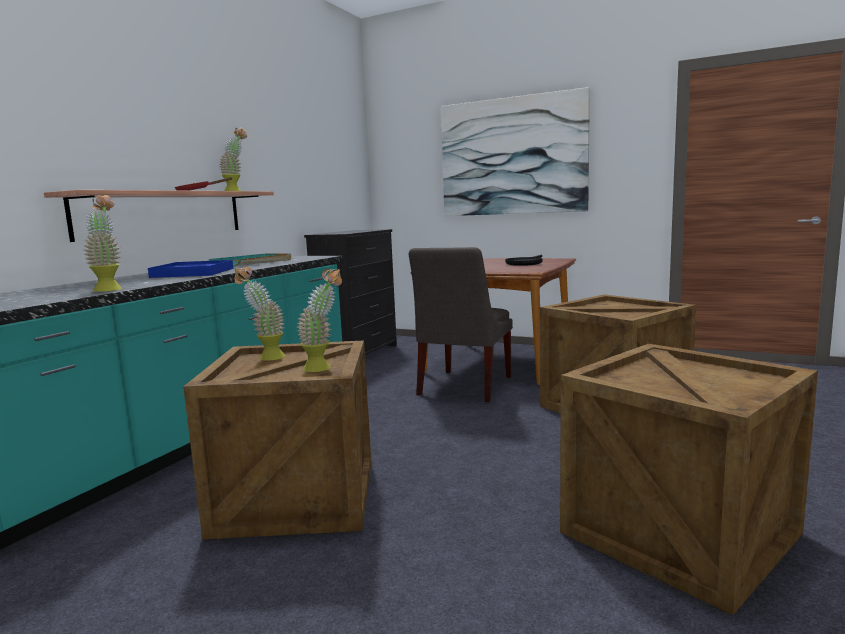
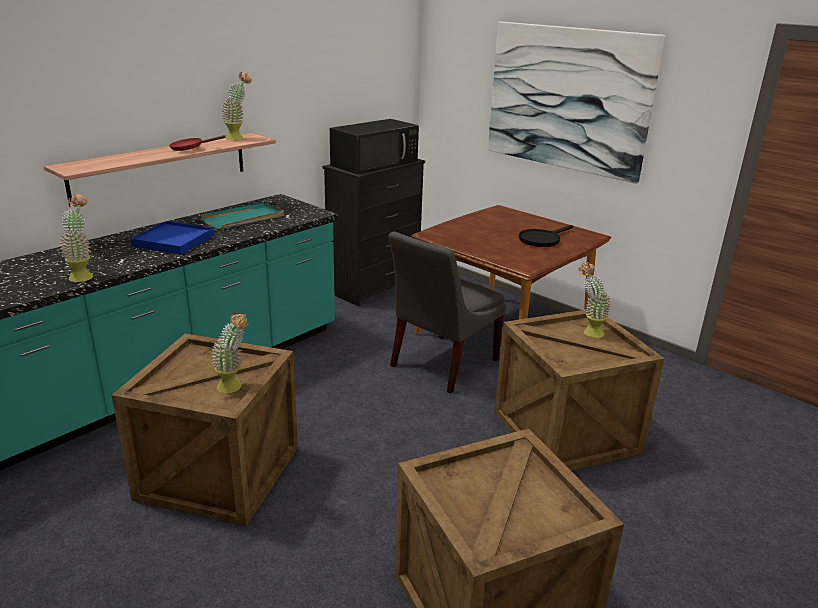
camera: 15 degrees right, 15 degrees up
potted plant [234,267,285,361] -> potted plant moved to [579,262,611,338]
none -> black microwave [330,119,419,175]

